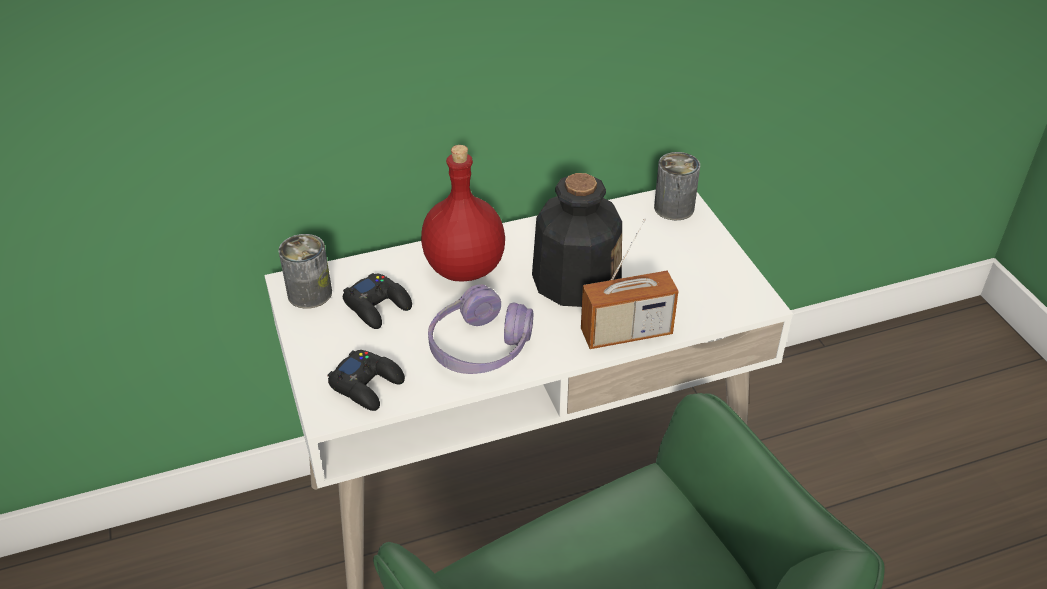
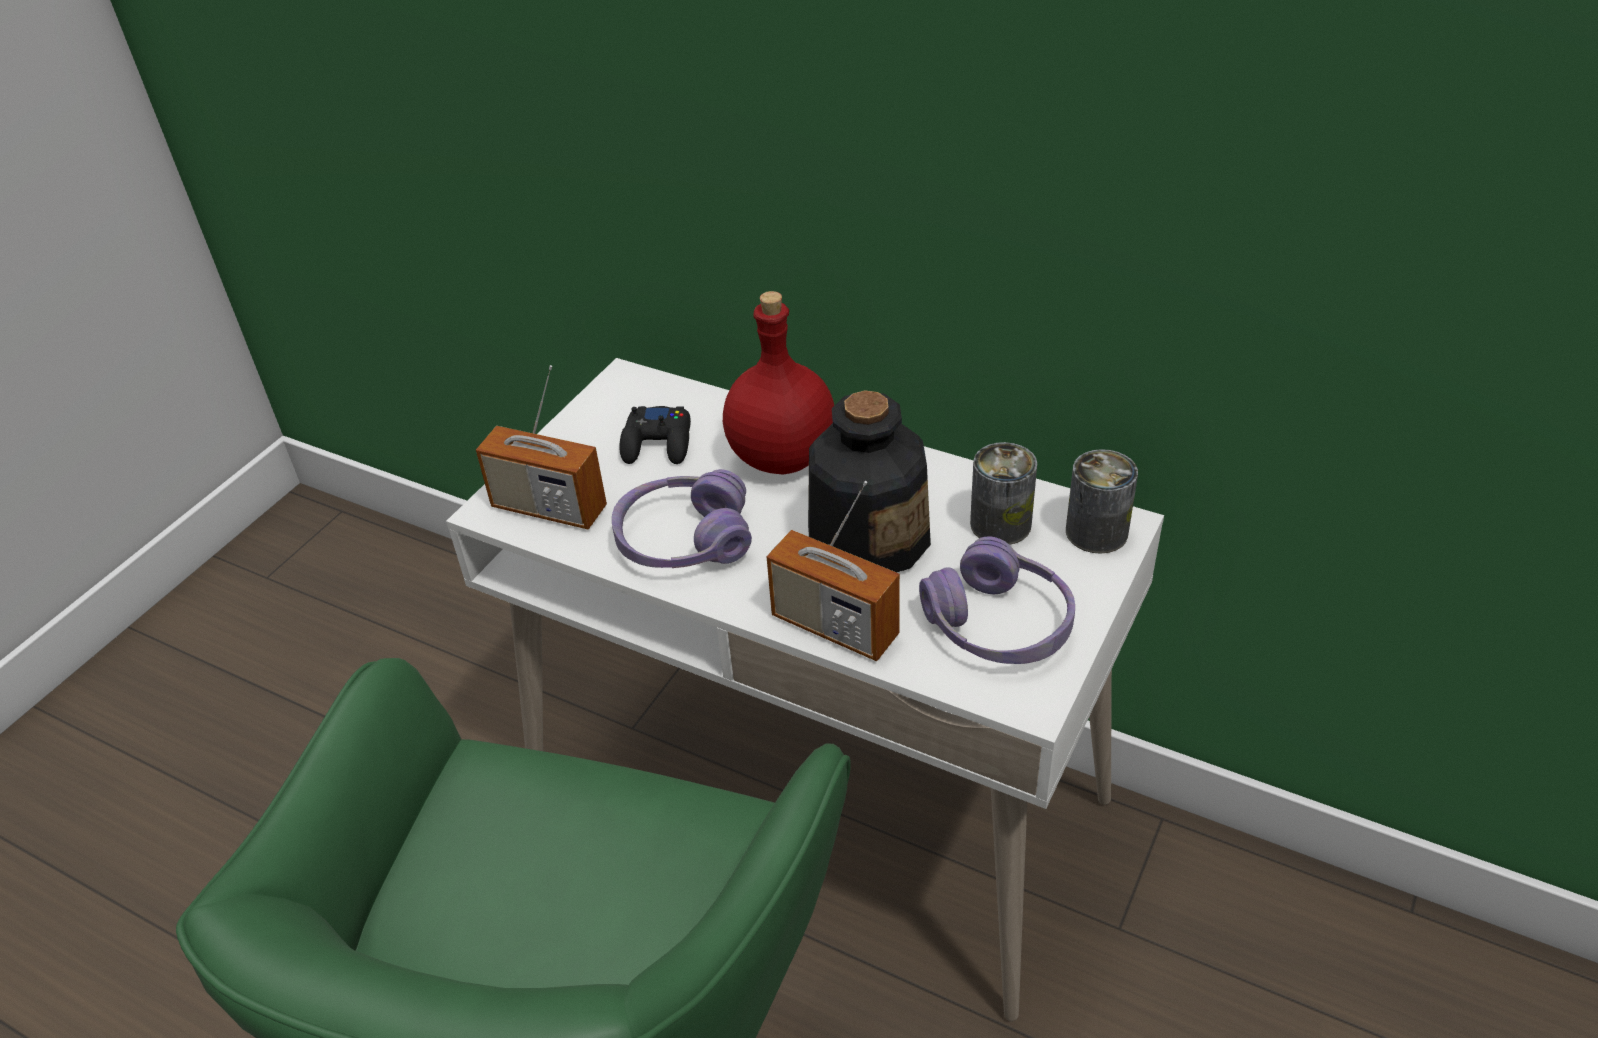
camera: 50 degrees right, 0 degrees up
can [278,234,332,309] -> can moved to [970,442,1037,545]
black game controller [328,350,405,411] -> radio [476,365,607,529]
none -> purple headphones [919,536,1075,664]

